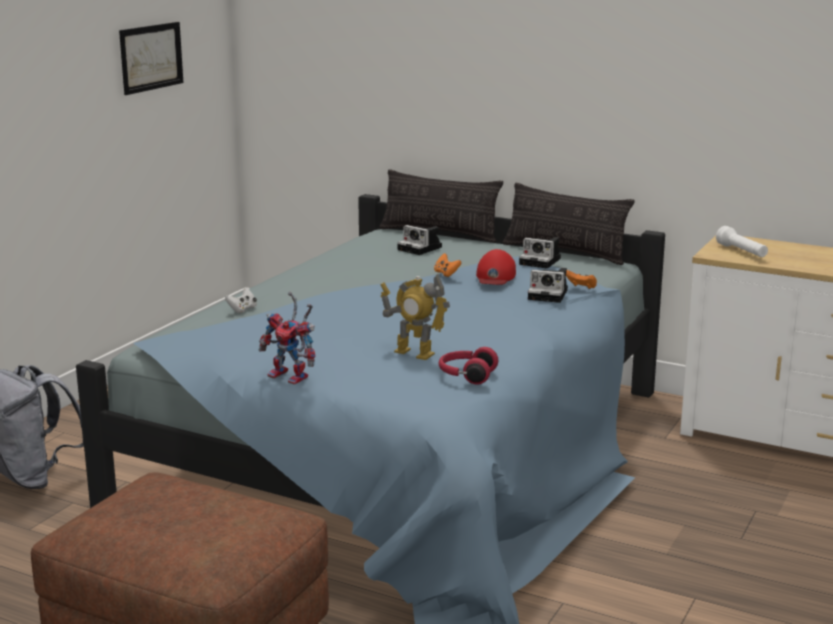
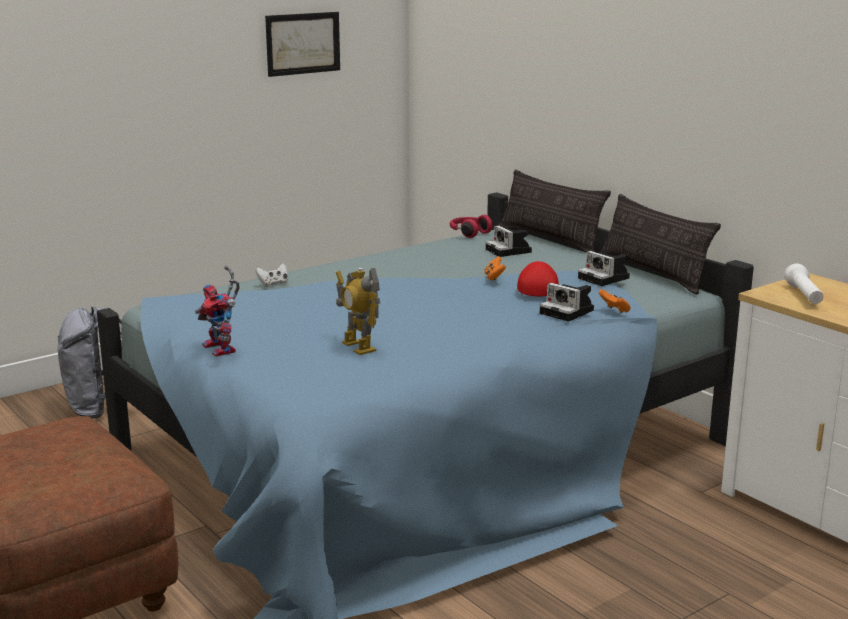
camera: 25 degrees right, 0 degrees up
red headphones [438,347,498,385] -> red headphones moved to [450,215,493,238]
red cap [476,249,516,285] -> red cap turned 150 degrees clockwise [517,261,559,296]

